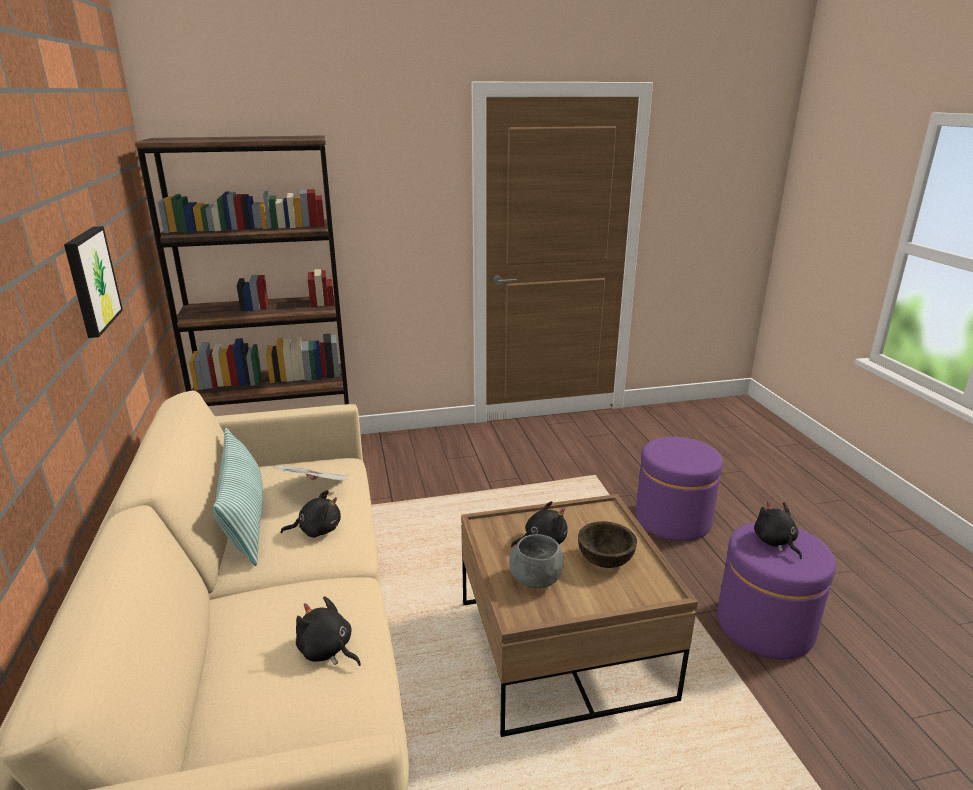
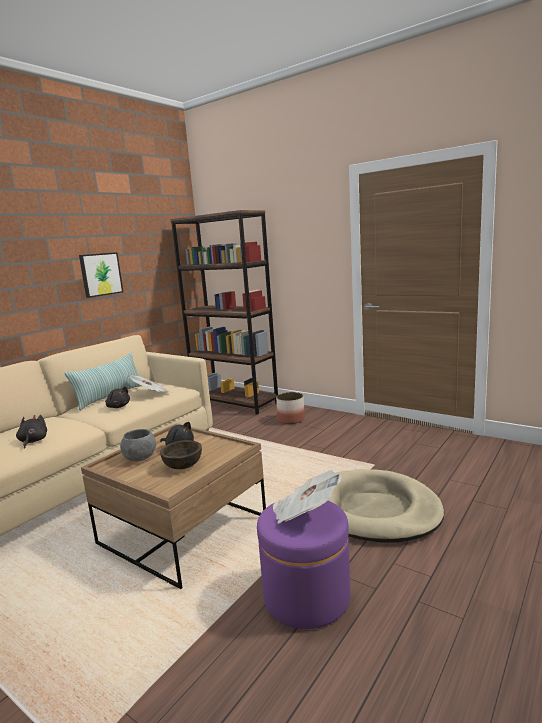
camera: 50 degrees right, 10 degrees down
purple ottoman [636,437,723,541] -> beige dog bed [328,469,444,543]
black plush toy [754,502,802,559] -> newspaper [273,470,342,524]
none -> planter [276,392,305,424]

